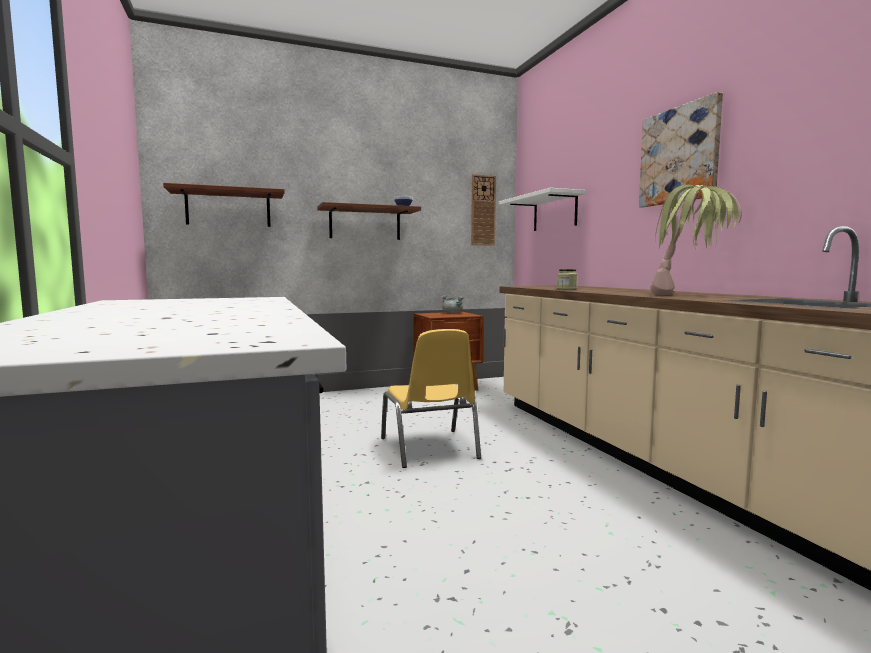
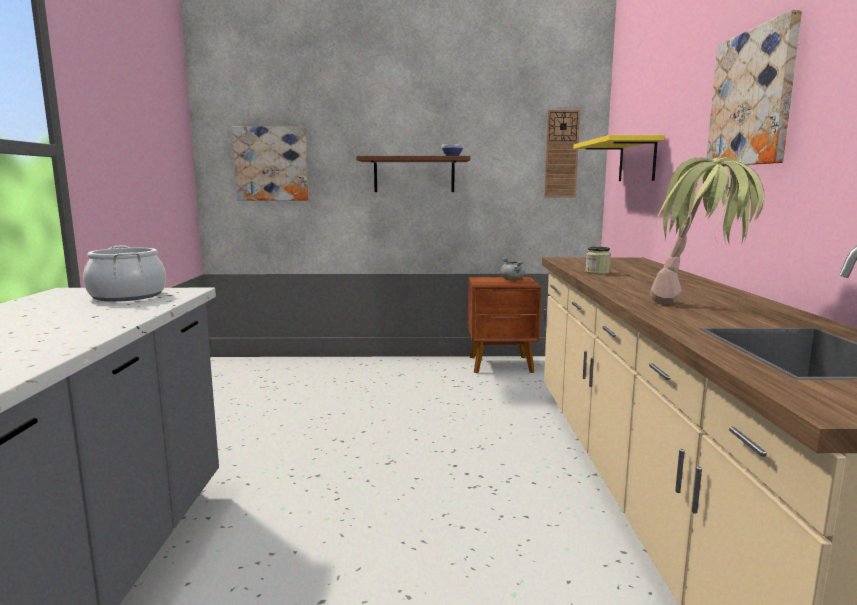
camera: 20 degrees right, 5 degrees up
brown shelf [163,183,284,227] -> picture [232,126,309,200]
yellow chair [381,329,481,468] -> none
white shelf [499,188,586,231] -> yellow shelf [573,135,665,181]
none -> cooking pot [83,246,166,302]

